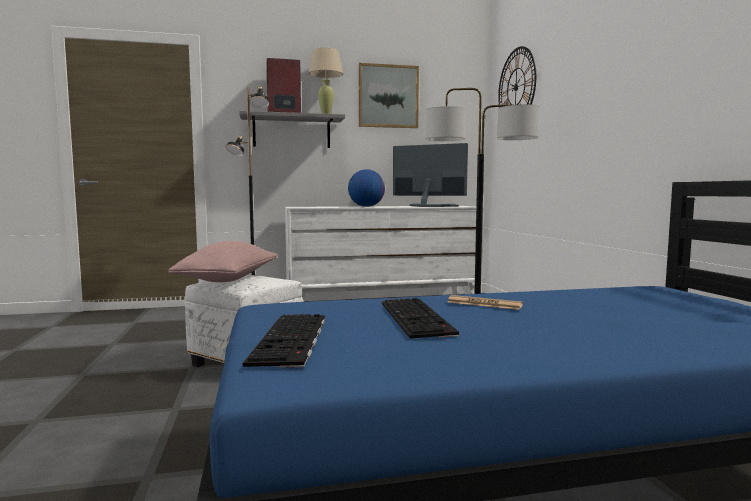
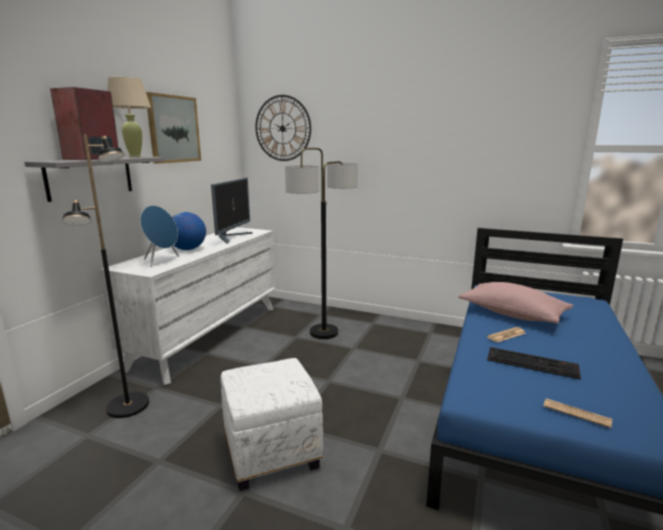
camera: 55 degrees left, 10 degrees up
pink pillow [169,241,278,282] -> pink pillow moved to [458,282,573,324]
keyboard [242,314,325,367] -> newspaper [543,398,612,428]
monitor [393,143,468,207] -> monitor turned 135 degrees clockwise [211,178,253,244]
none -> blue speaker [140,205,179,267]

